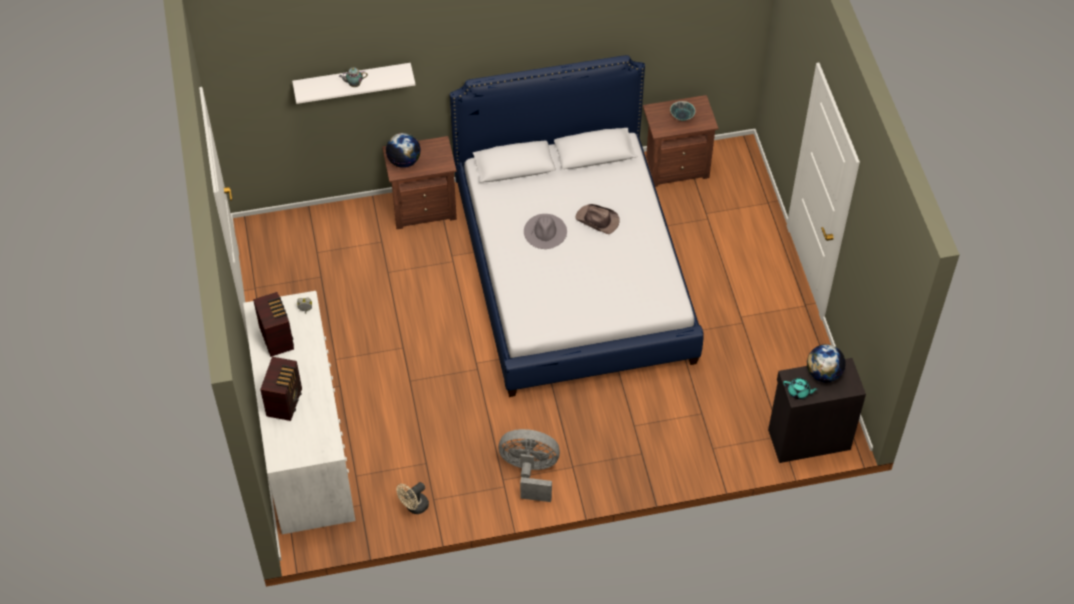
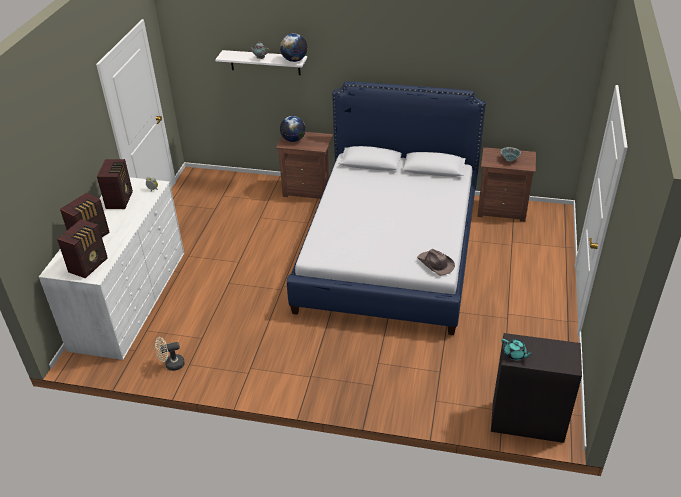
camera: 25 degrees right, 15 degrees down
grey fan [498,429,560,502] -> none
grey hat [524,214,567,249] -> none
brown hat [575,204,619,234] -> brown hat moved to [417,249,455,276]
globe [807,344,846,383] -> globe moved to [280,33,308,62]
none -> radio [57,219,108,279]

